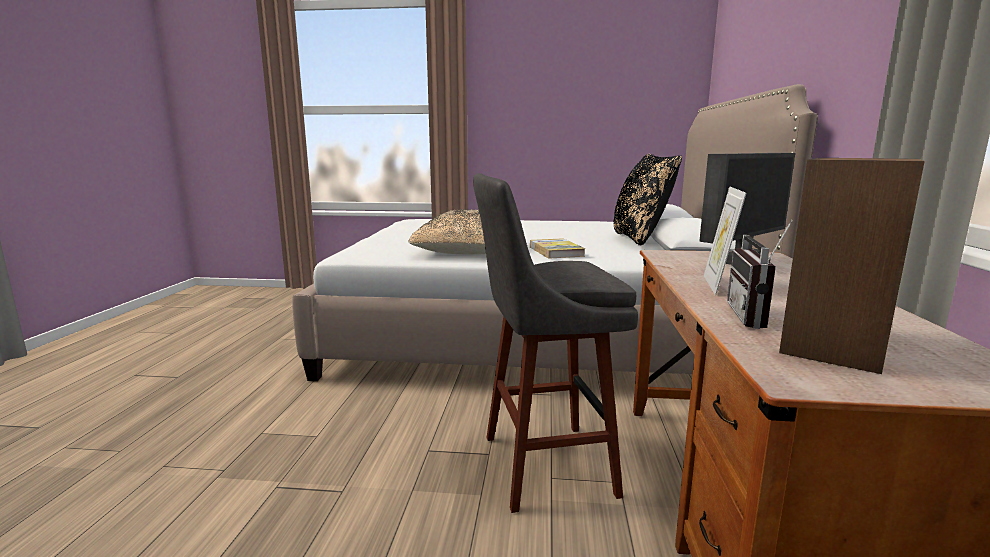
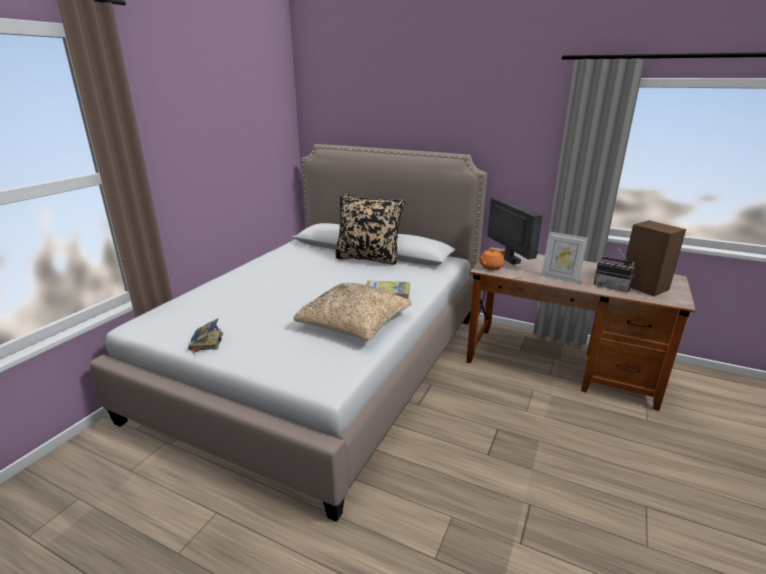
camera: 70 degrees left, 10 degrees up
grey stool [473,173,638,513] -> none
none -> book [188,318,223,353]
none -> orange teapot [479,248,505,270]

